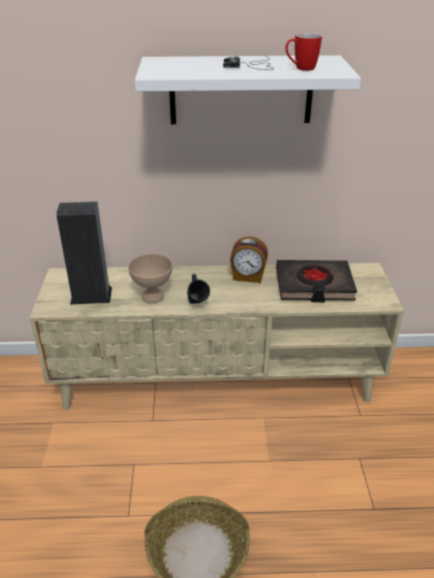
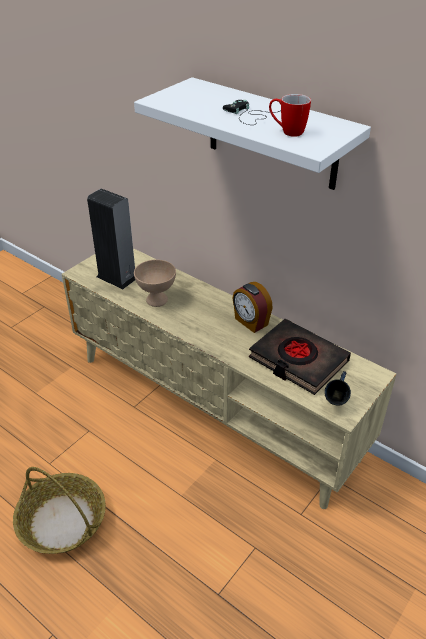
camera: 40 degrees right, 5 degrees up
blue mug [187,274,210,304] -> blue mug moved to [324,371,351,406]

